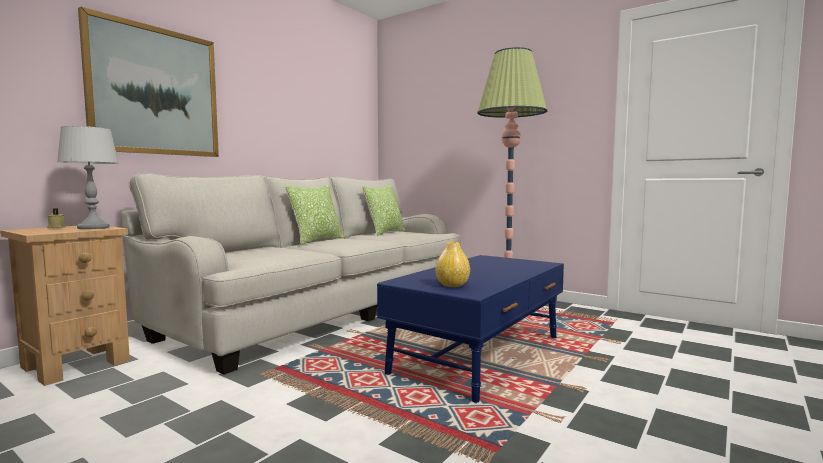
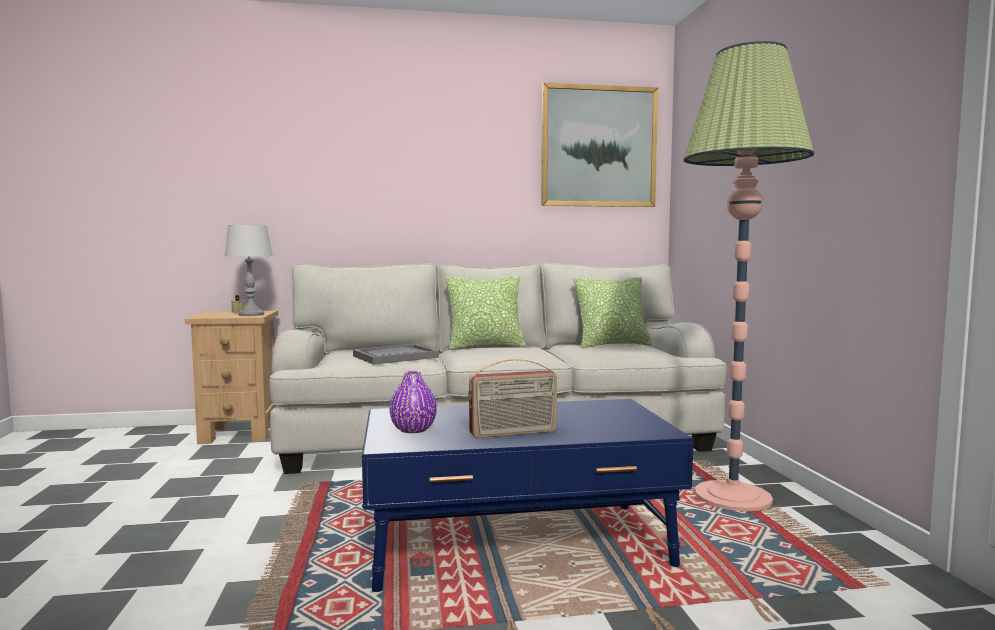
camera: 45 degrees right, 0 degrees up
picture [78,7,219,157] -> picture moved to [541,83,658,207]
yellow vase [436,242,470,287] -> purple vase [390,371,437,433]
none -> grey tray [353,344,439,365]
none -> radio [468,359,557,438]

